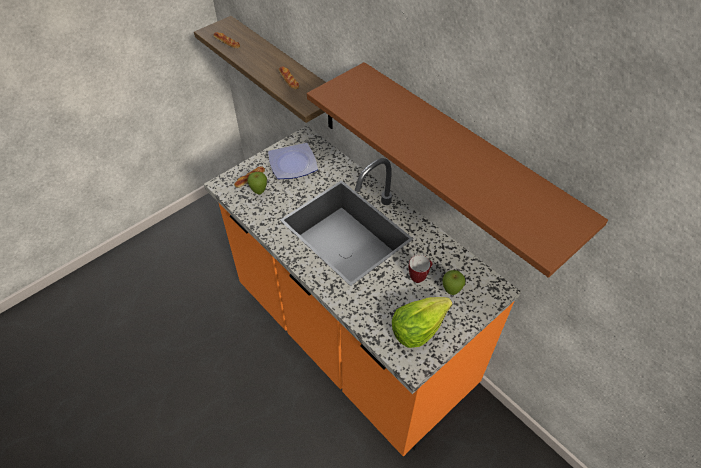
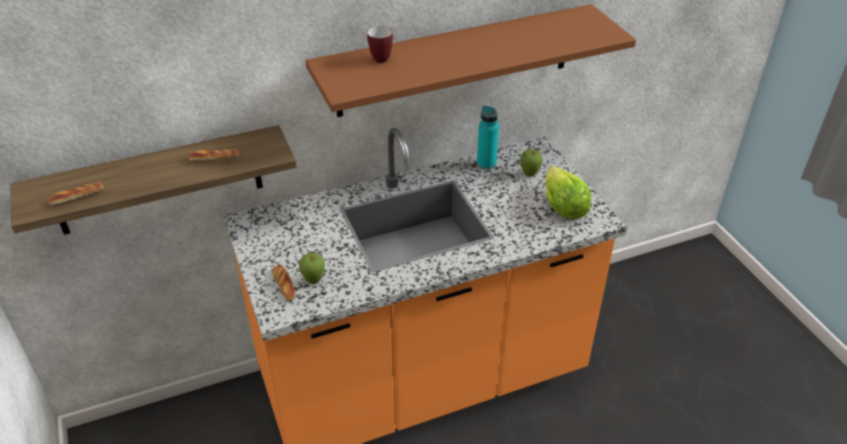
camera: 70 degrees left, 10 degrees down
plate [268,143,318,179] -> none
mug [409,255,432,283] -> mug moved to [367,26,393,63]
none -> turquoise bottle [477,106,499,170]

